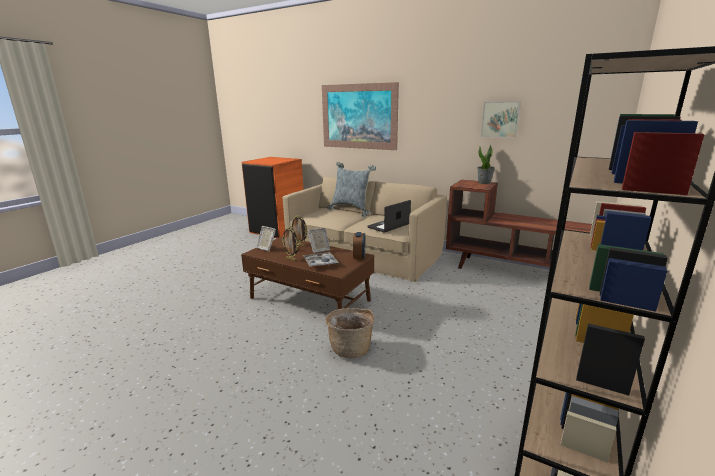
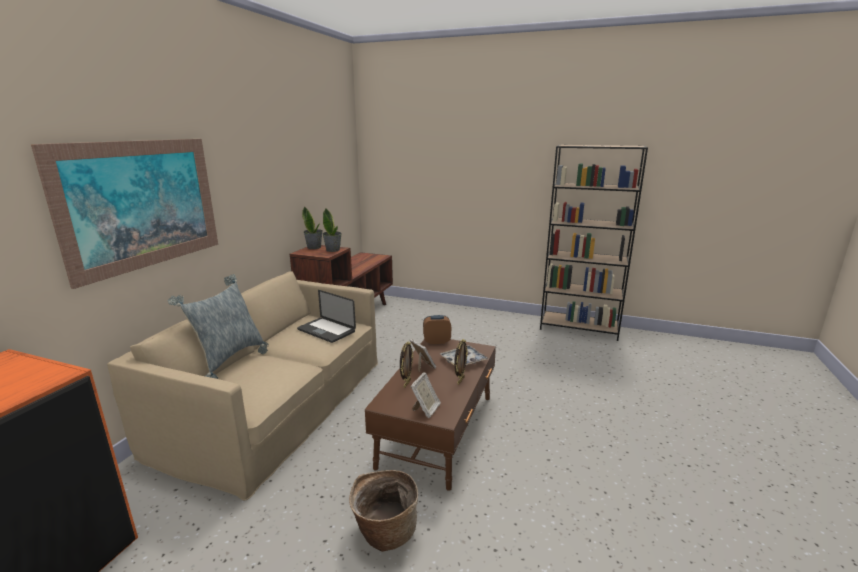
camera: 100 degrees left, 0 degrees up
basket [325,308,375,358] -> basket moved to [349,470,418,552]
picture [481,101,521,138] -> none
none -> potted plant [322,208,342,252]

